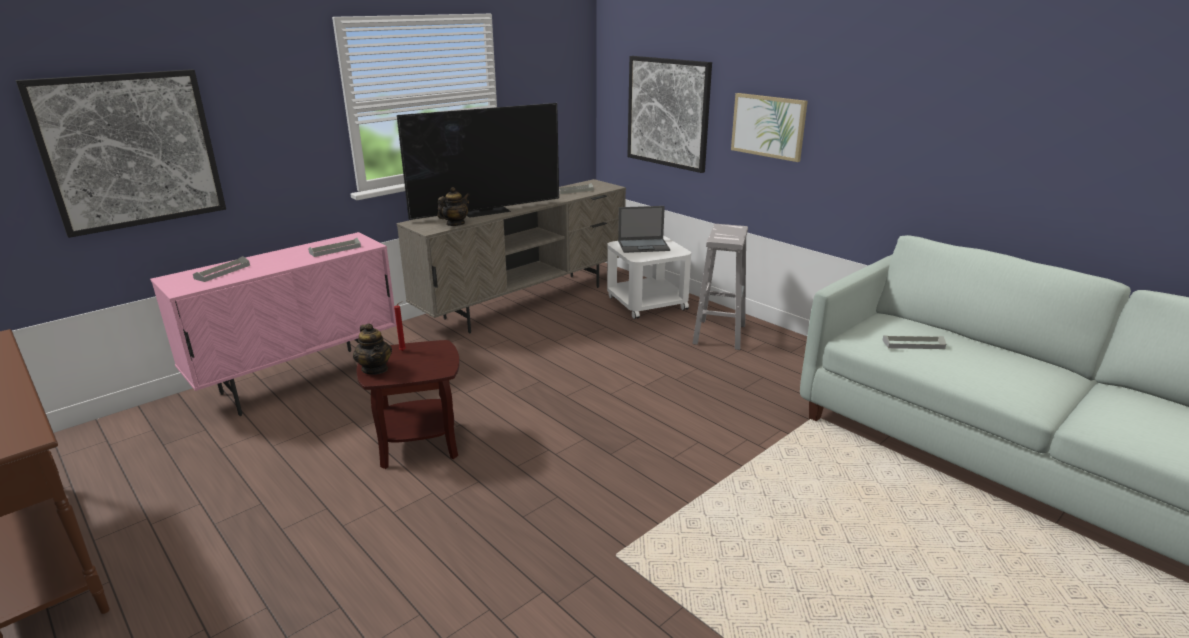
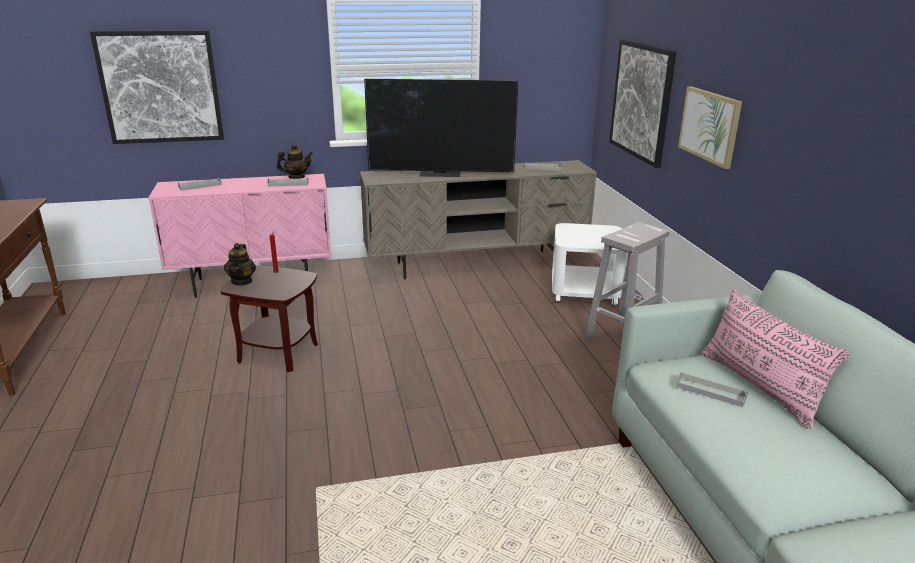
camera: 30 degrees right, 0 degrees up
teapot [438,187,470,226] -> teapot moved to [276,144,313,179]
laptop [618,206,670,253] -> none
none -> pink pillow [702,289,850,429]

